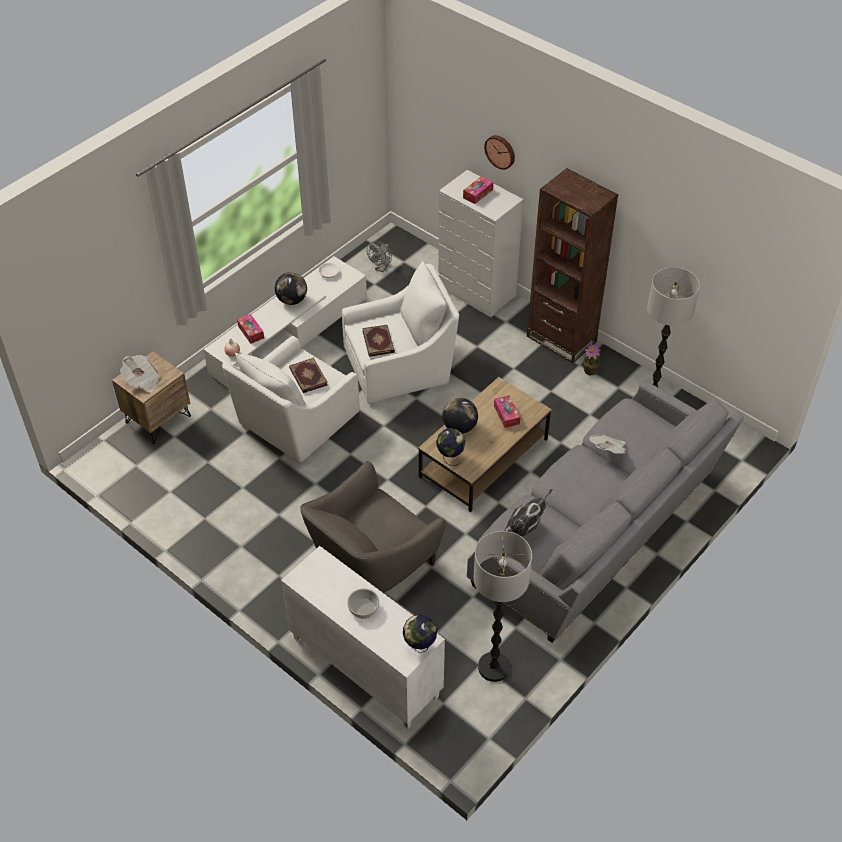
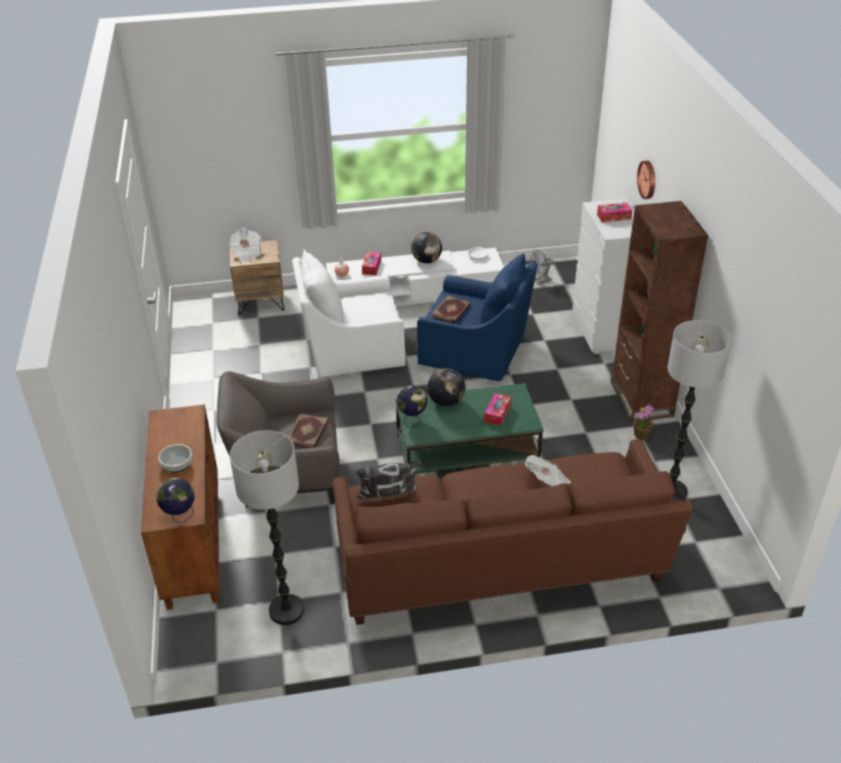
camera: 40 degrees right, 10 degrees down
white cabinet [281,546,445,729] -> brown cabinet [141,404,220,610]
book [289,357,327,393] -> book moved to [289,414,329,448]
white armchair [342,261,459,403] -> blue armchair [417,253,538,381]
brown coffee table [418,377,552,512] -> green coffee table [395,383,544,474]
grey sofa [467,381,744,643] -> brown sofa [333,439,693,625]

